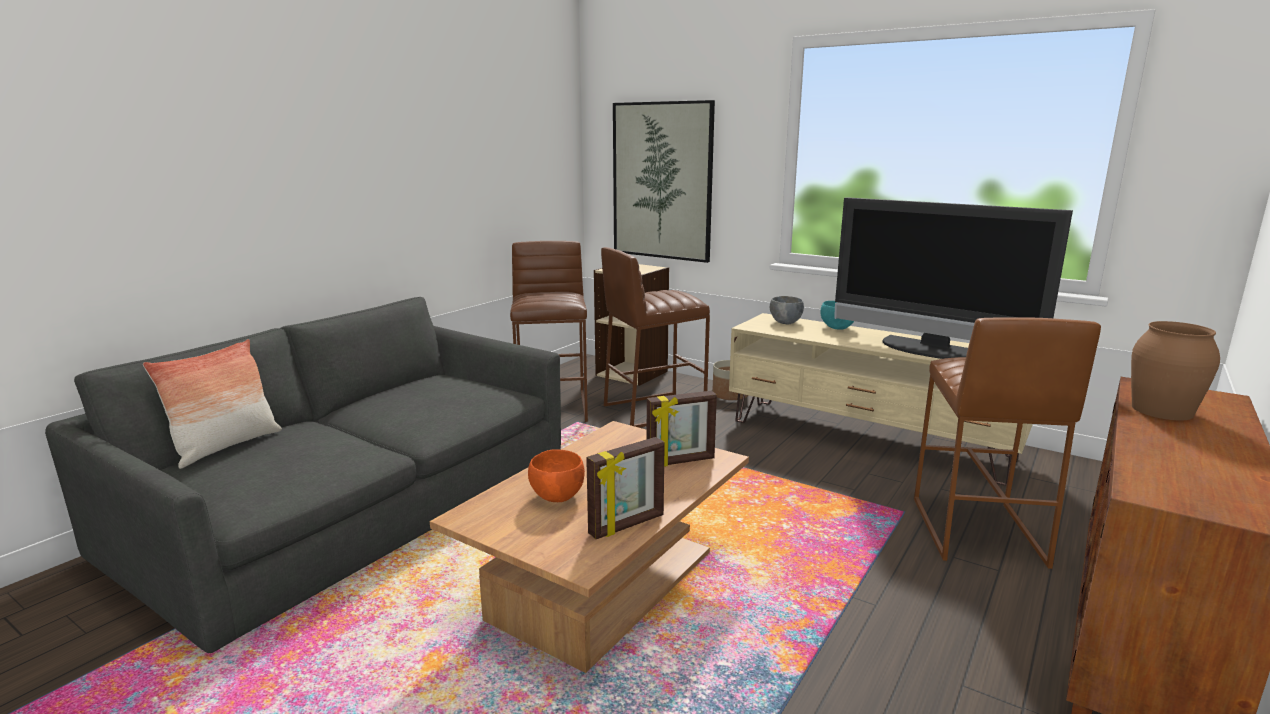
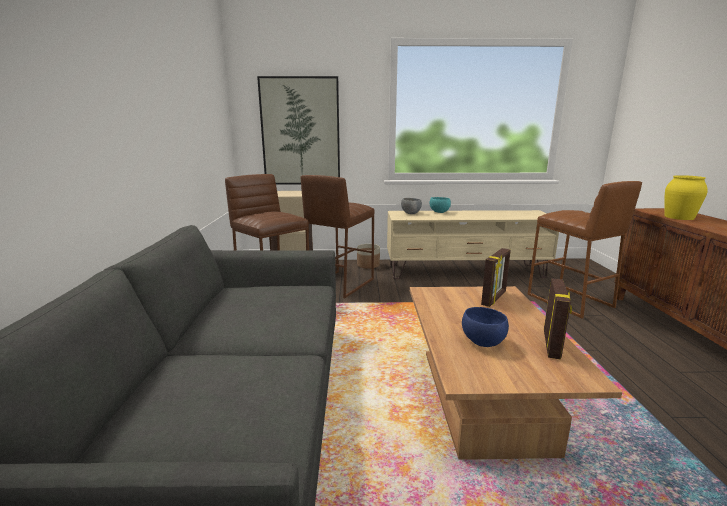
camera: 35 degrees left, 0 degrees up
pillow [143,339,282,469] -> none
orange bowl [528,449,585,502] -> blue bowl [462,307,509,347]
television [834,197,1073,359] -> none
brown vase [1131,321,1220,420] -> yellow vase [664,175,708,220]

